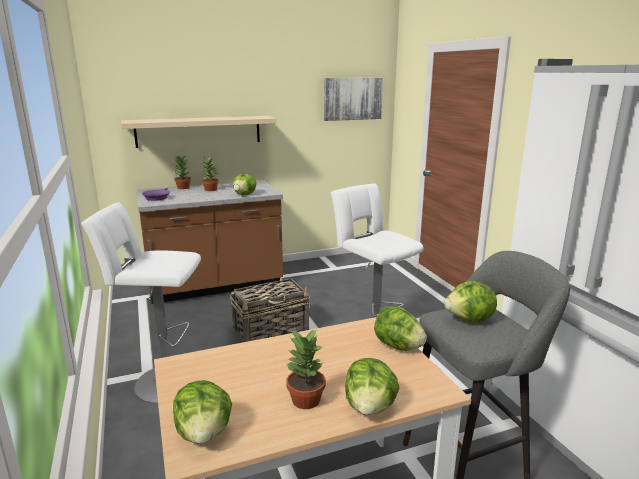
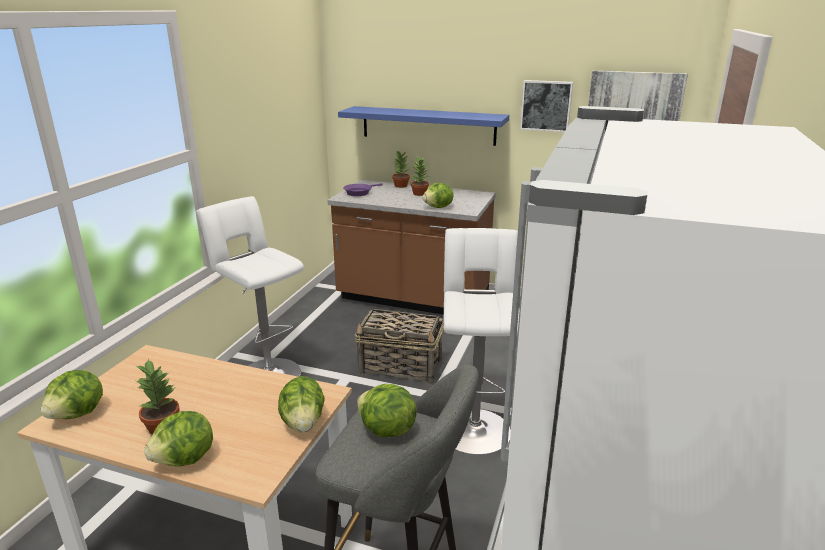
camera: 40 degrees right, 5 degrees up
beige shelf [121,116,277,148] -> blue shelf [338,106,509,146]
none -> picture [520,80,573,132]

